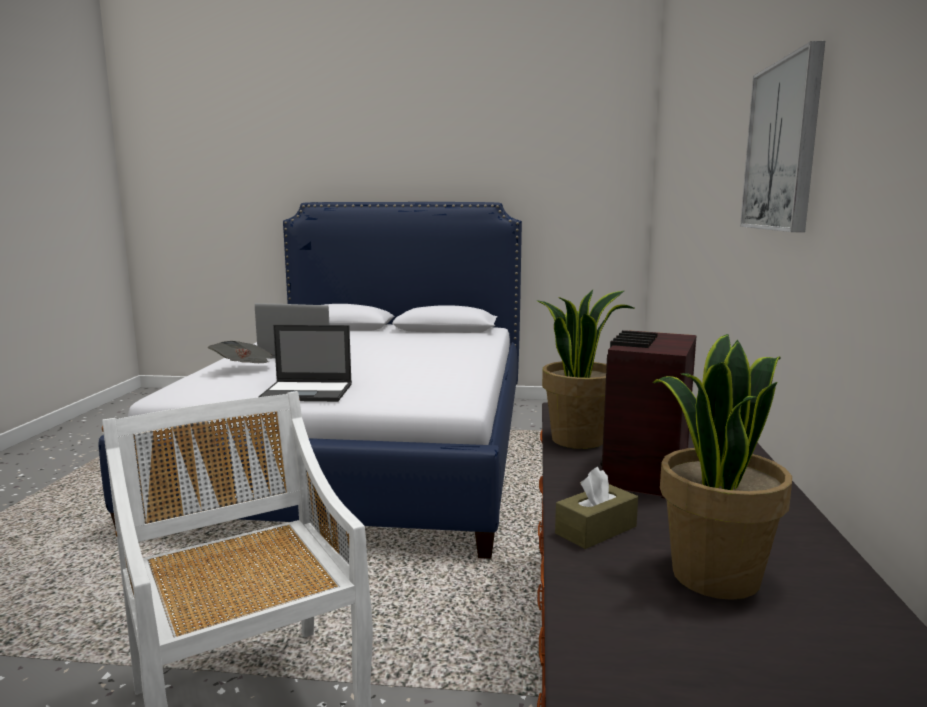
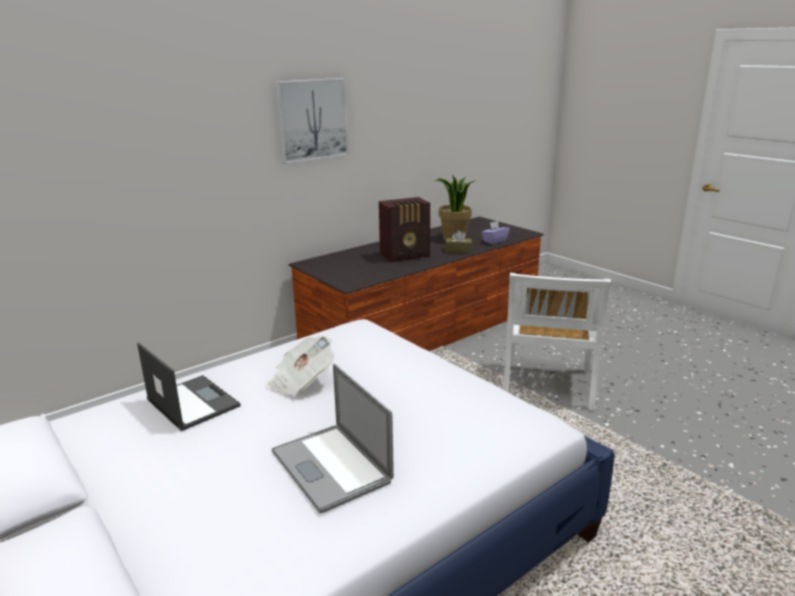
camera: 135 degrees left, 10 degrees up
newspaper [208,341,273,363] -> newspaper moved to [266,336,334,396]
laptop [258,325,352,402] -> laptop moved to [137,342,241,431]
potted plant [536,290,635,449] -> none
none -> purple tissue box [481,221,510,244]

